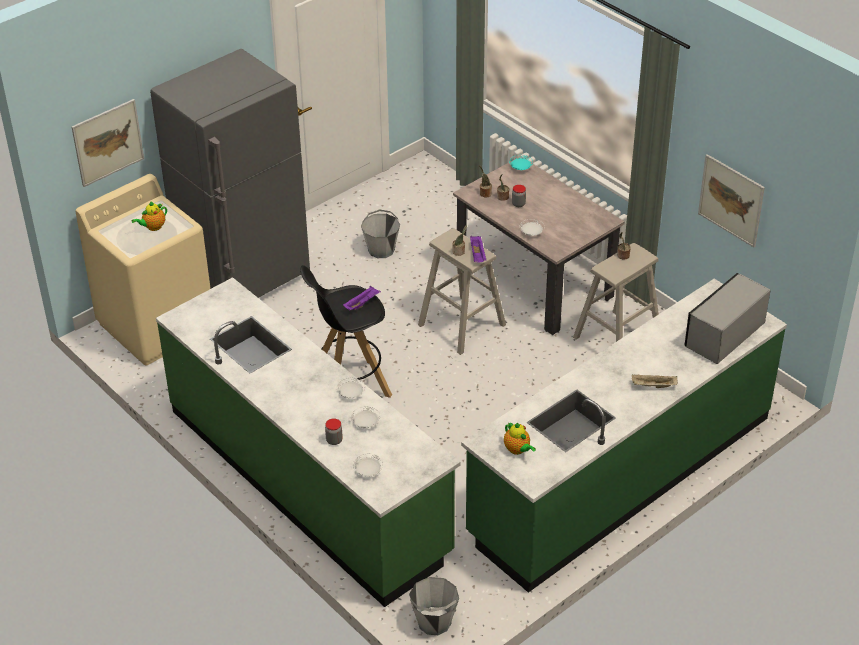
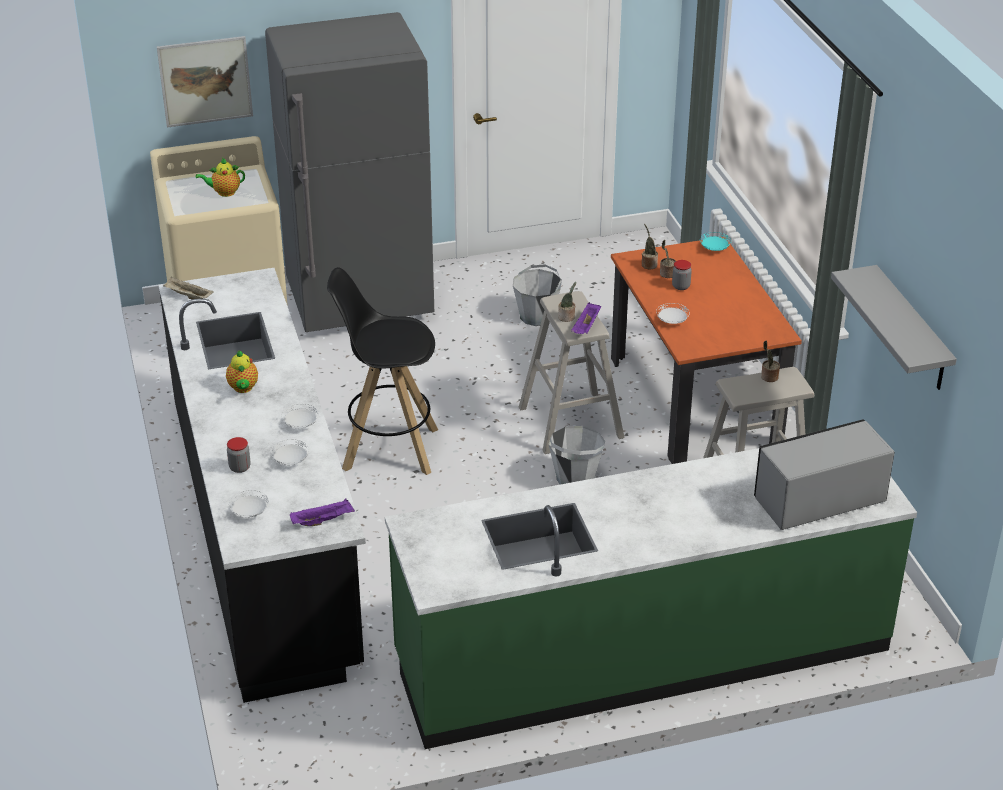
camera: 25 degrees right, 5 degrees down
green counter [156,277,461,607] -> black counter [159,268,366,703]
purple tray [343,286,381,311] -> purple tray moved to [290,499,355,526]
grey bucket [409,577,459,635] -> grey bucket moved to [549,426,605,484]
beige dining table [453,156,625,335] -> orange dining table [611,237,802,464]
teapot [504,422,536,455] -> teapot moved to [226,350,258,393]
beige tray [632,374,678,388] -> beige tray moved to [163,277,214,299]
picture [698,154,765,247] -> grey shelf [831,265,957,390]

